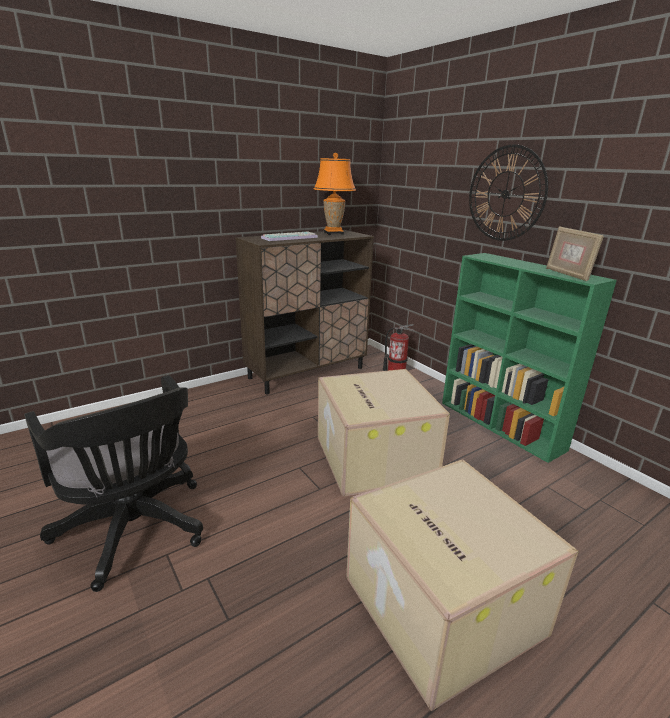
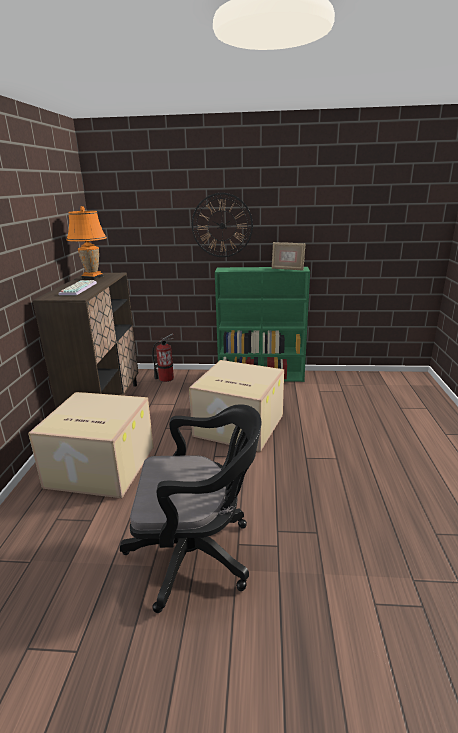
camera: 50 degrees left, 0 degrees up
cardboard box [346,459,579,712] -> cardboard box moved to [28,392,154,498]

